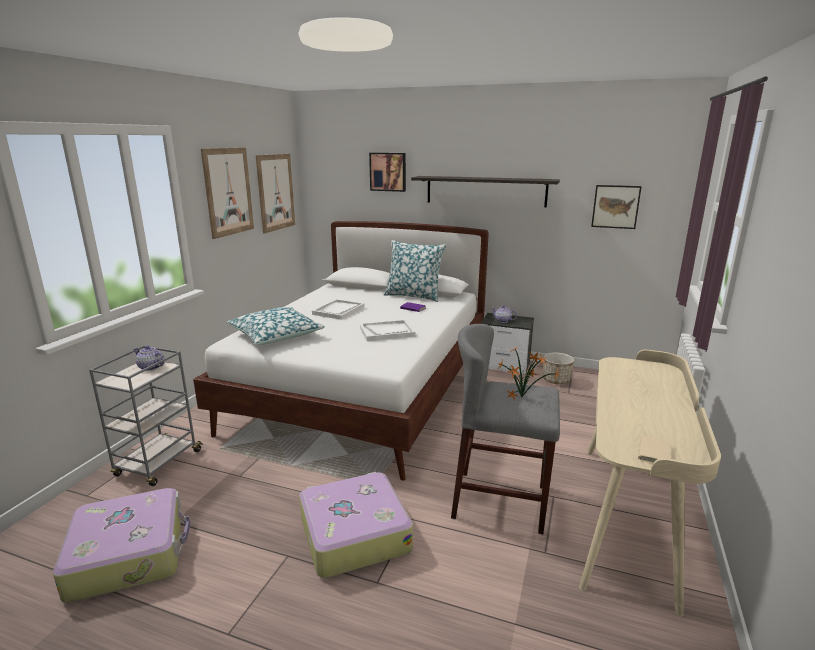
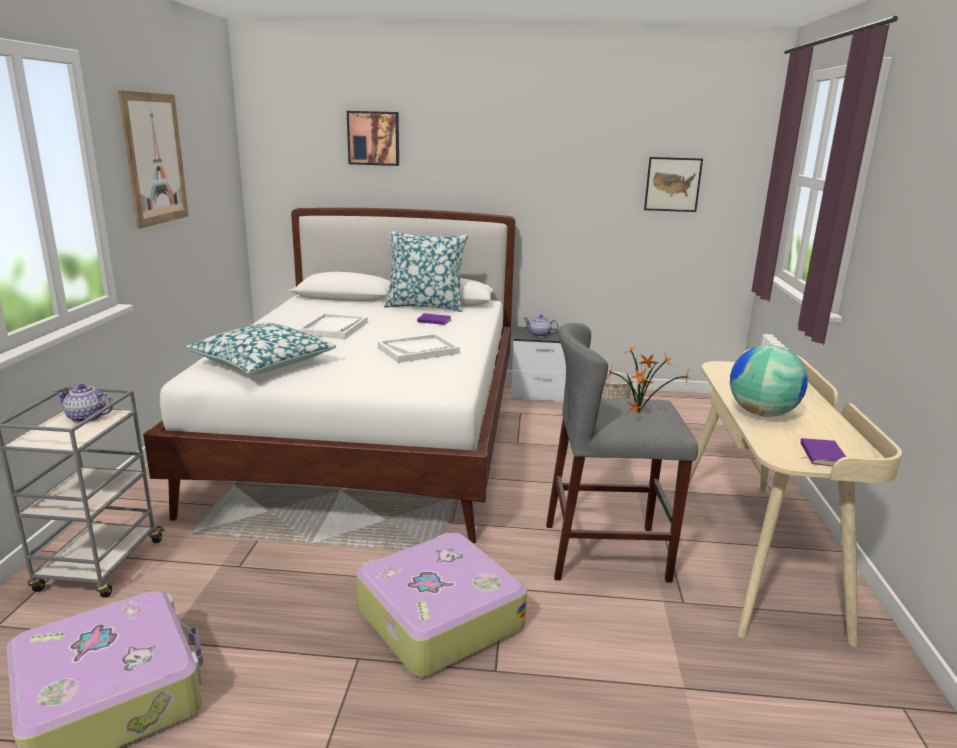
camera: 15 degrees left, 0 degrees up
picture [256,154,295,234] -> none
shelf [411,176,560,207] -> none
beige book [629,435,671,463] -> purple book [800,438,846,466]
none -> globe [730,345,808,417]

